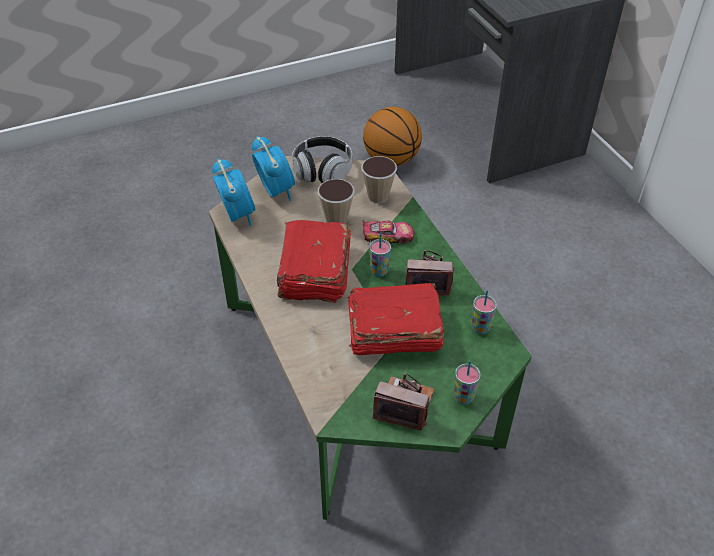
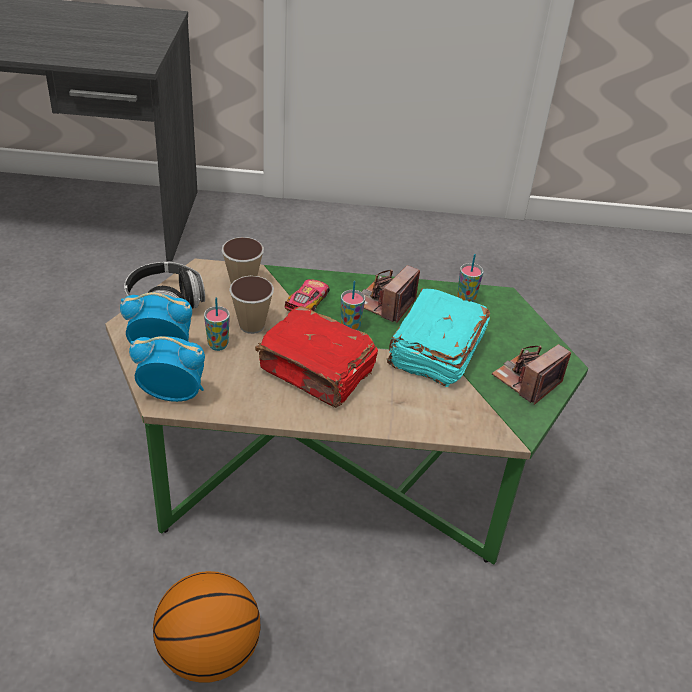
camera: 65 degrees left, 5 degrees down
red book [348,283,444,355] -> turquoise book [387,288,490,387]
basketball [363,107,422,166] -> basketball moved to [153,571,260,683]
cup [454,360,481,405] -> cup moved to [204,297,230,351]

